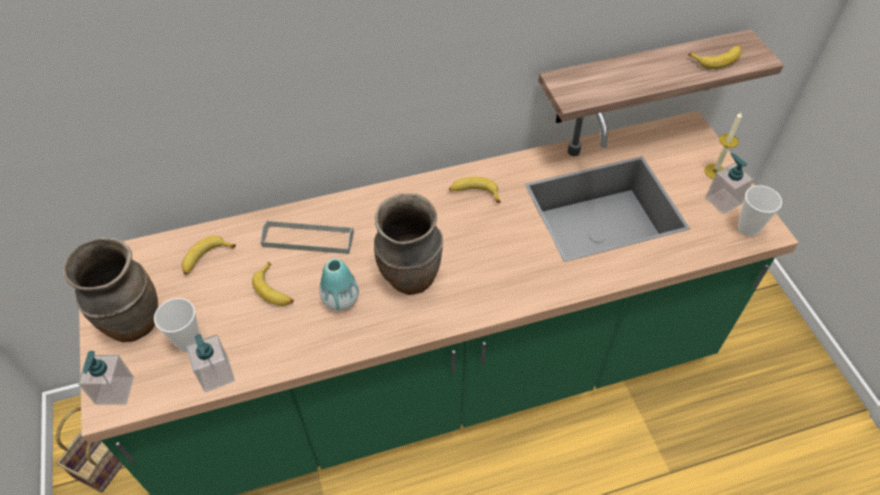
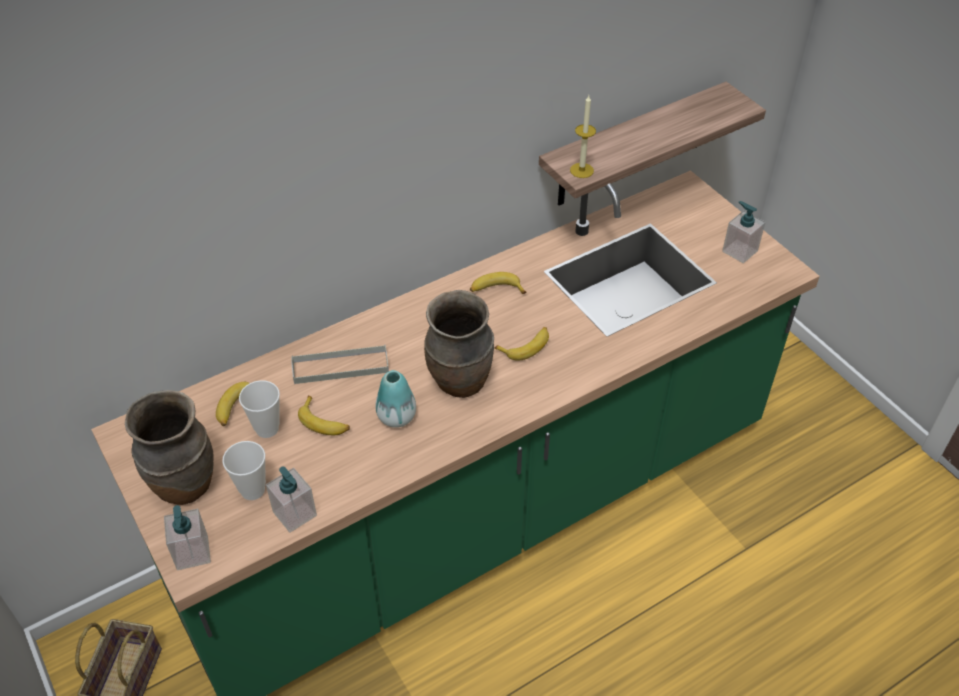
camera: 15 degrees left, 5 degrees down
banana [688,45,742,69] -> banana moved to [494,327,549,361]
candle [704,111,742,179] -> candle moved to [570,95,596,178]
cup [738,185,782,237] -> cup moved to [239,380,280,438]

